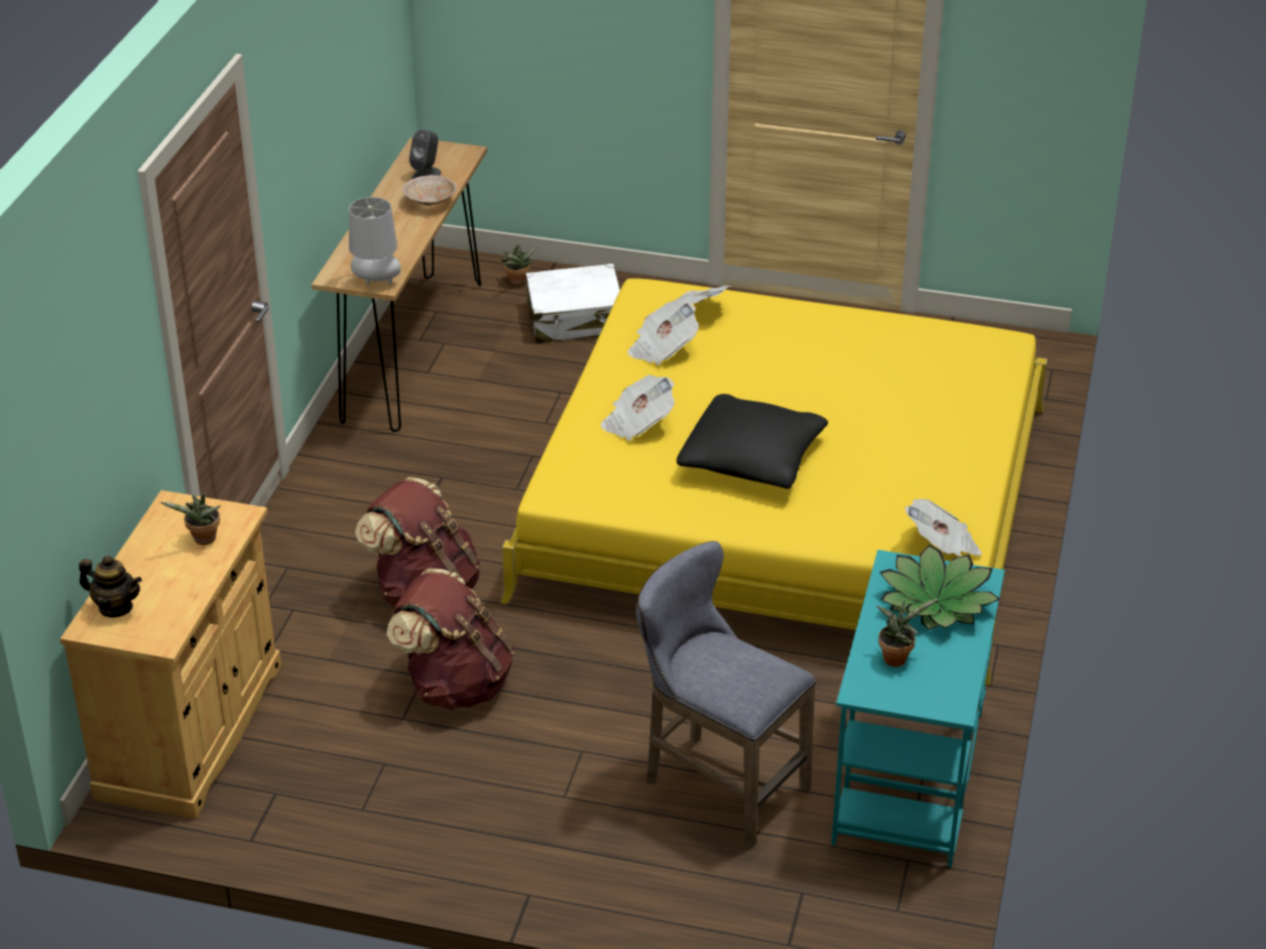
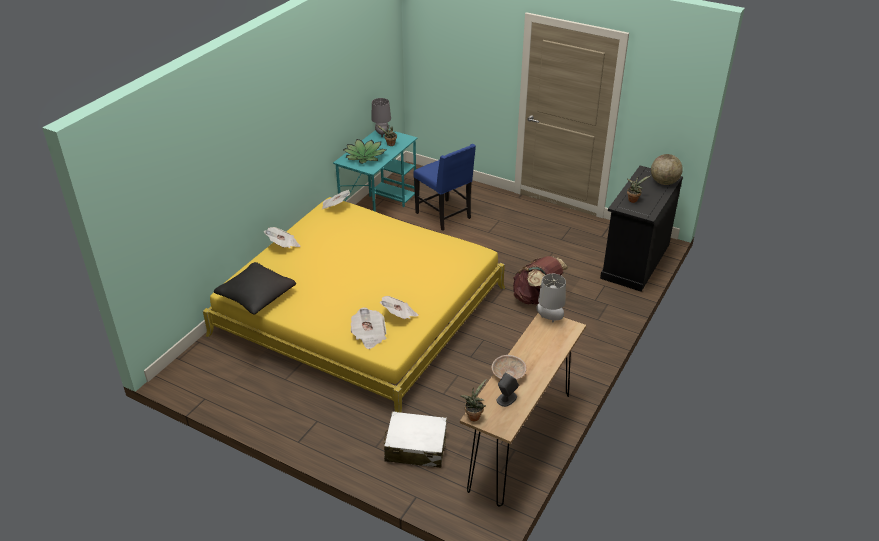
camera: 165 degrees left, 0 degrees up
beige cabinet [60,490,282,819] -> black cabinet [600,166,683,291]
teapot [79,556,142,617] -> globe [651,154,683,185]
brown backpack [387,569,515,710] -> none
potted plant [501,244,536,286] -> potted plant moved to [460,379,486,421]
newspaper [601,375,675,441] -> newspaper moved to [264,227,300,248]
grey stool [636,541,816,847] -> blue chair [413,144,476,231]
black pillow [676,394,828,489] -> black pillow moved to [214,262,296,315]
none -> grey table lamp [371,98,391,138]

